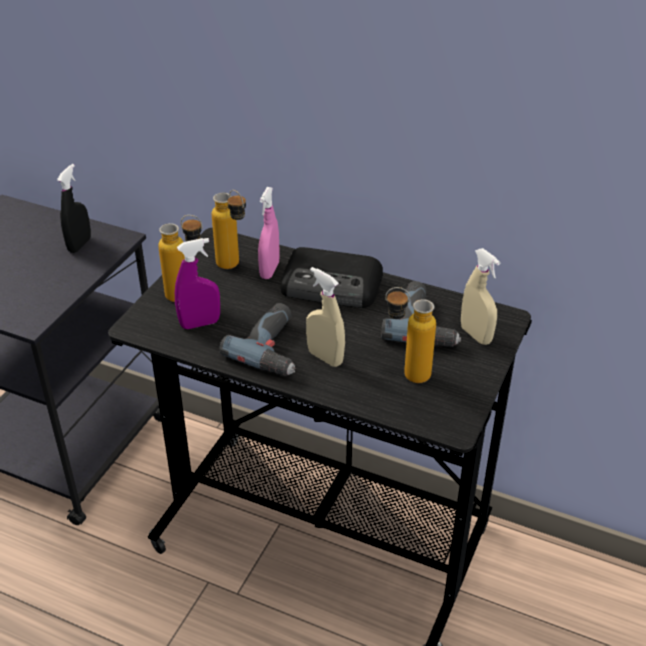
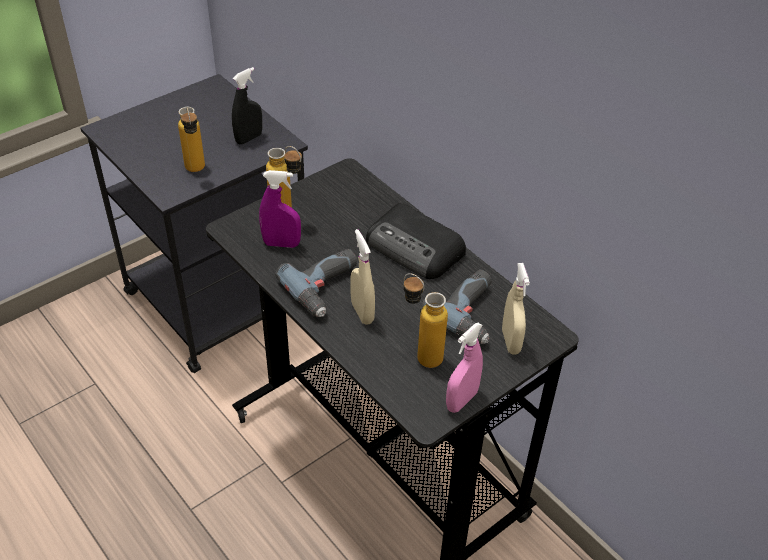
camera: 25 degrees right, 5 degrees up
bottle [212,190,246,269] -> bottle moved to [178,107,205,172]
pink spray bottle [258,187,280,279] -> pink spray bottle moved to [446,323,483,413]

